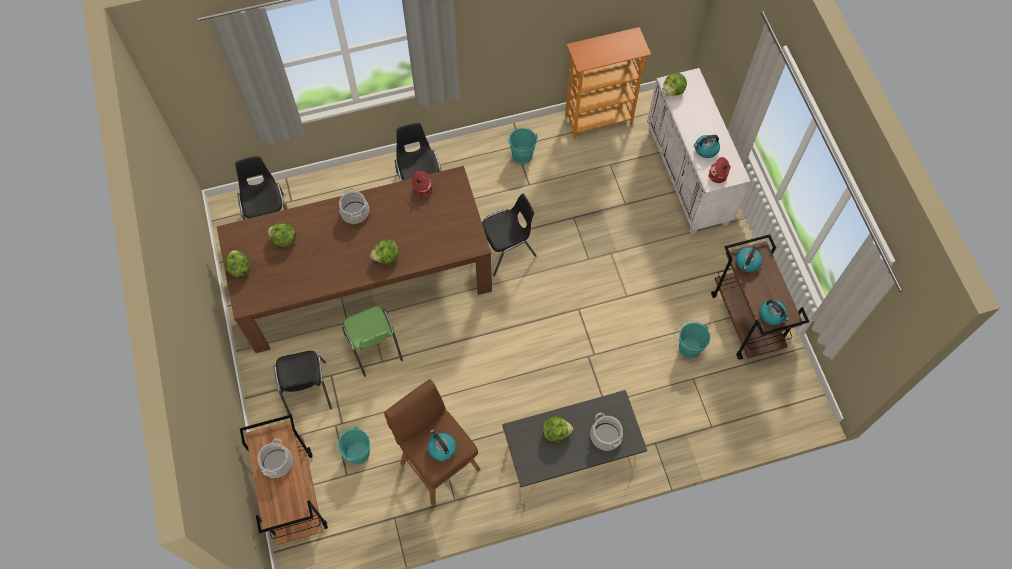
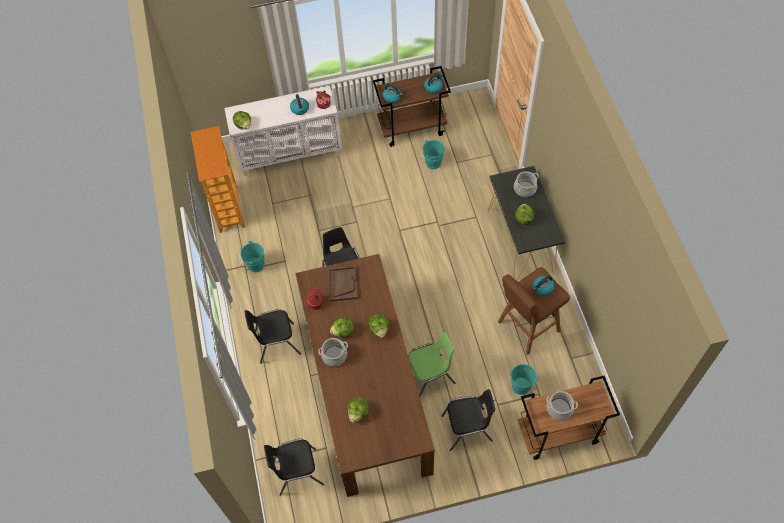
camera: 85 degrees left, 5 degrees down
lettuce [225,250,250,277] -> lettuce moved to [330,317,354,338]
none -> brown tray [328,266,359,302]

